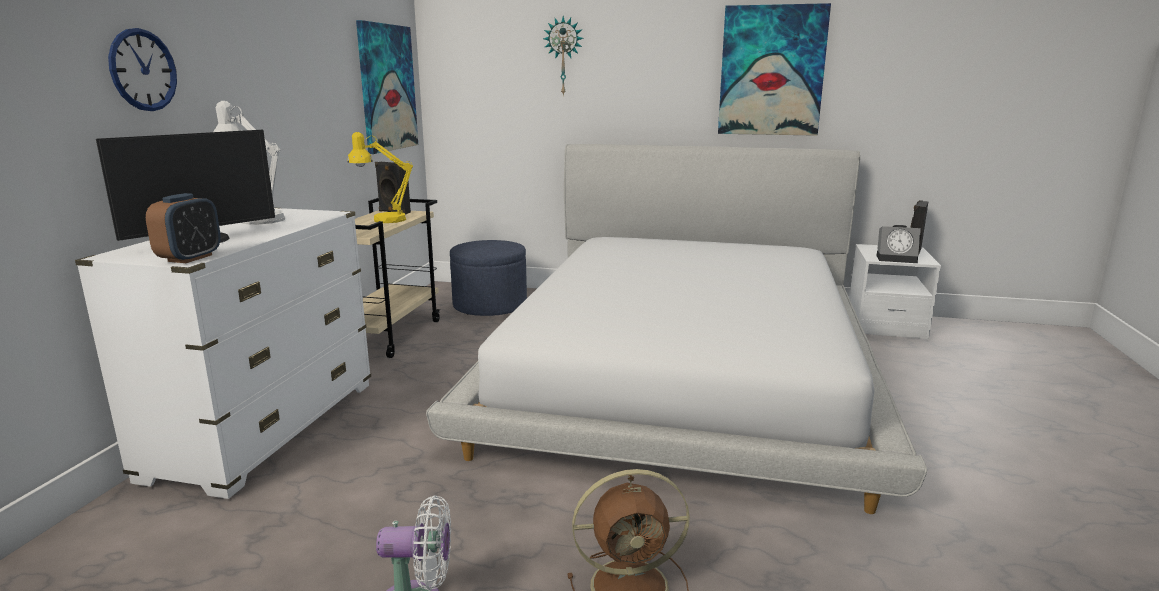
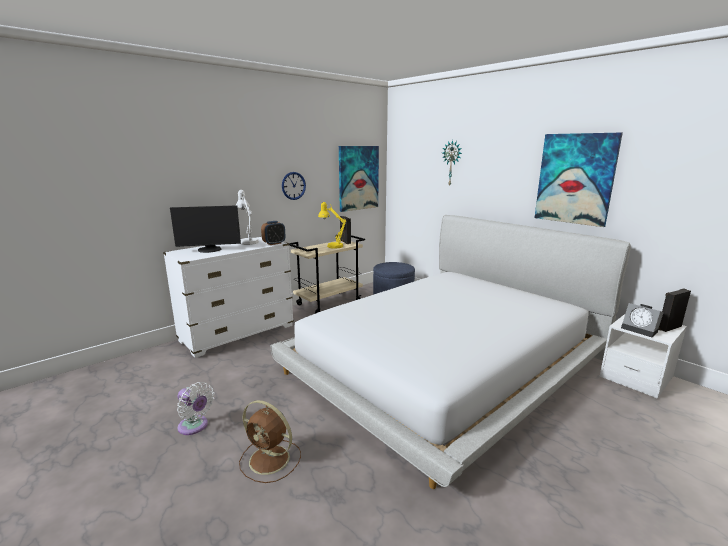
camera: 35 degrees right, 0 degrees up
wall clock [108,28,177,111] -> wall clock moved to [282,172,306,200]
alarm clock [146,193,221,263] -> alarm clock moved to [261,221,286,245]

